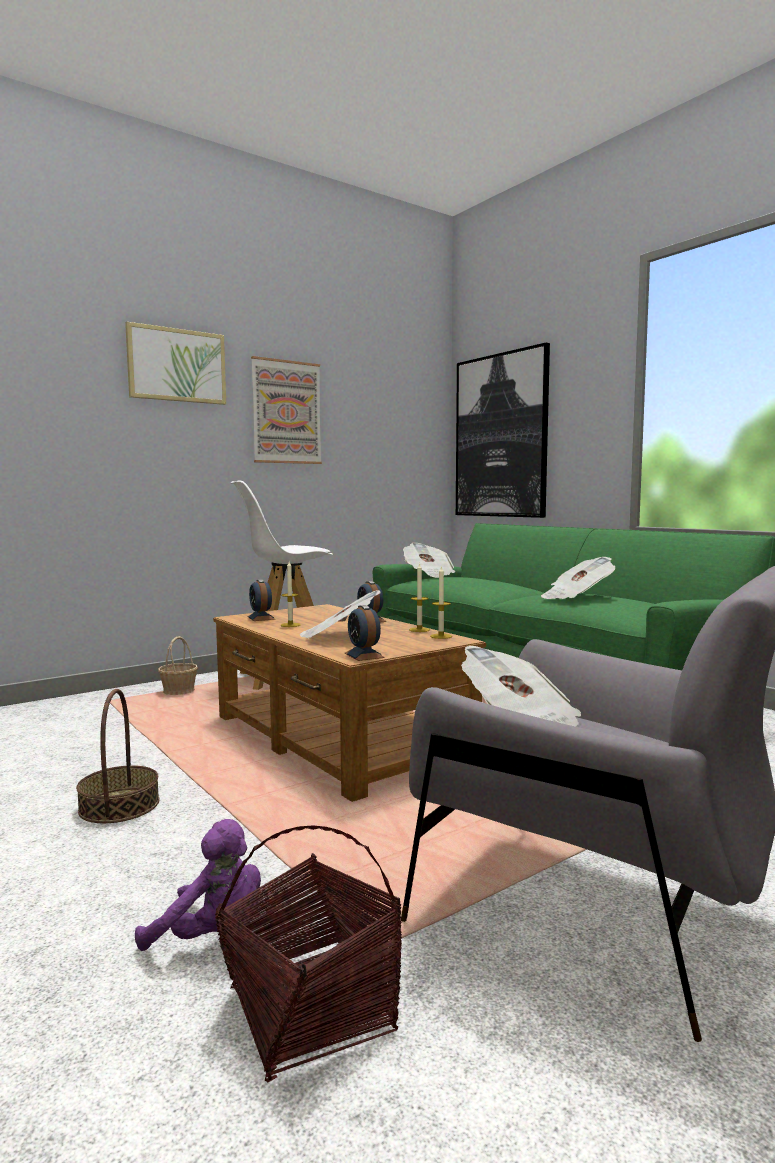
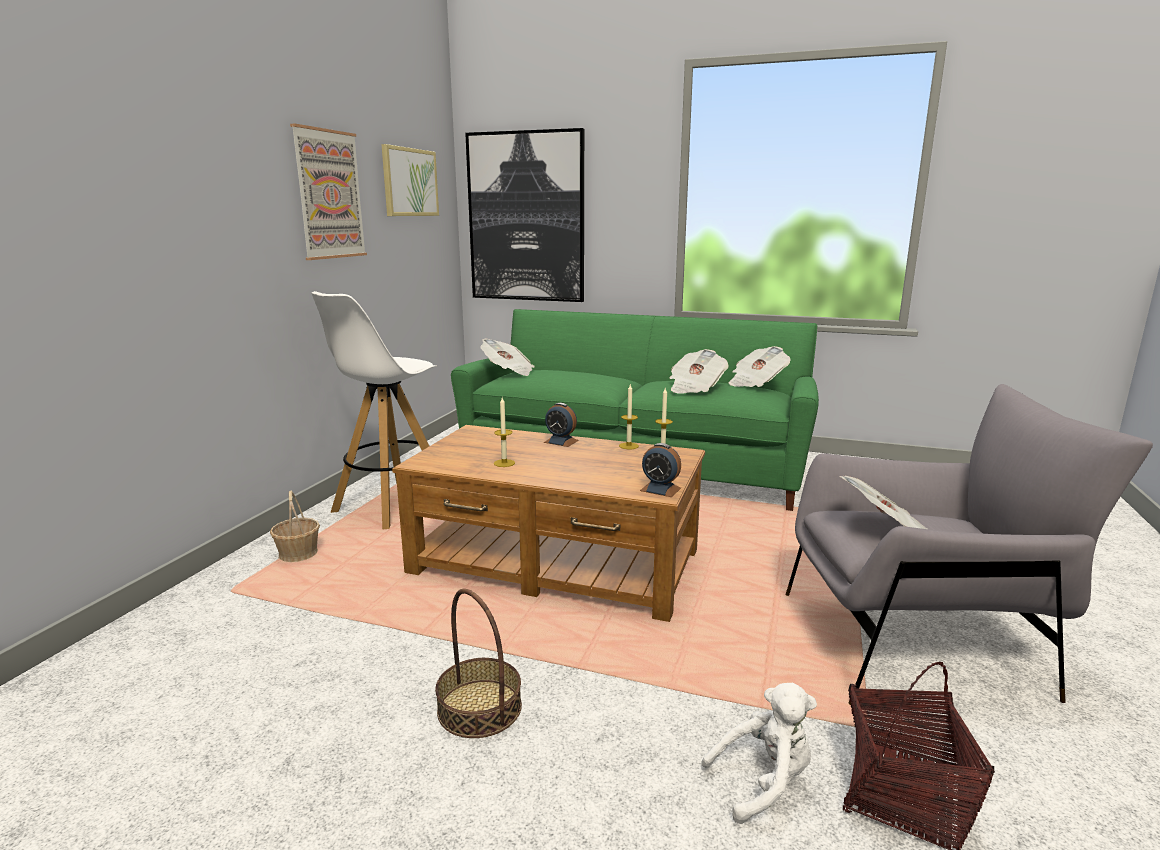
camera: 35 degrees left, 10 degrees up
picture [125,322,226,405] -> picture moved to [381,144,439,216]
purple plush toy [135,819,261,951] -> white plush toy [701,683,817,824]
alarm clock [247,579,275,621] -> none
newspaper [300,590,381,639] -> newspaper moved to [729,346,790,387]

